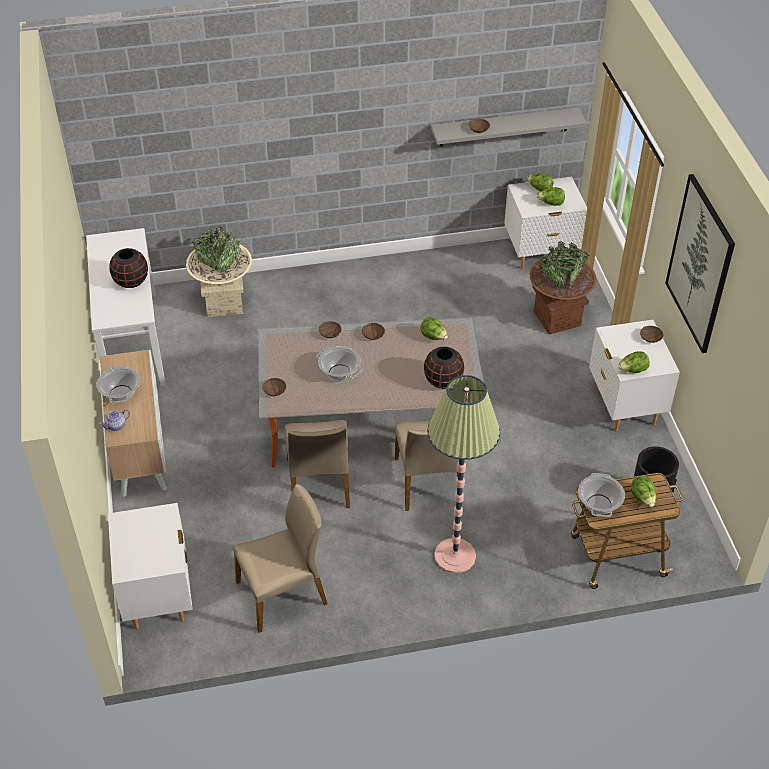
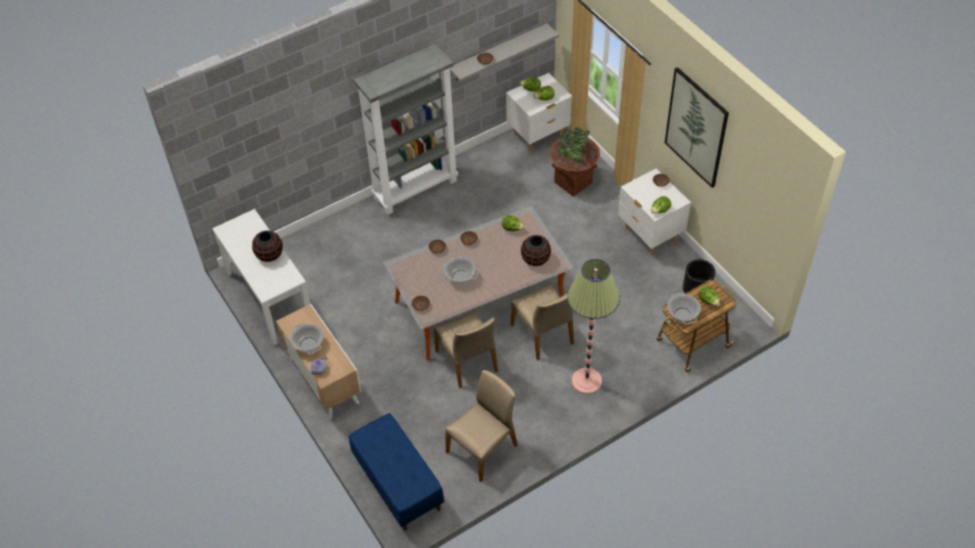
camera: 20 degrees left, 5 degrees up
white nightstand [108,503,193,629] -> blue bench [349,413,444,531]
beige planter [186,227,252,317] -> none
none -> grey bookcase [353,44,458,215]

